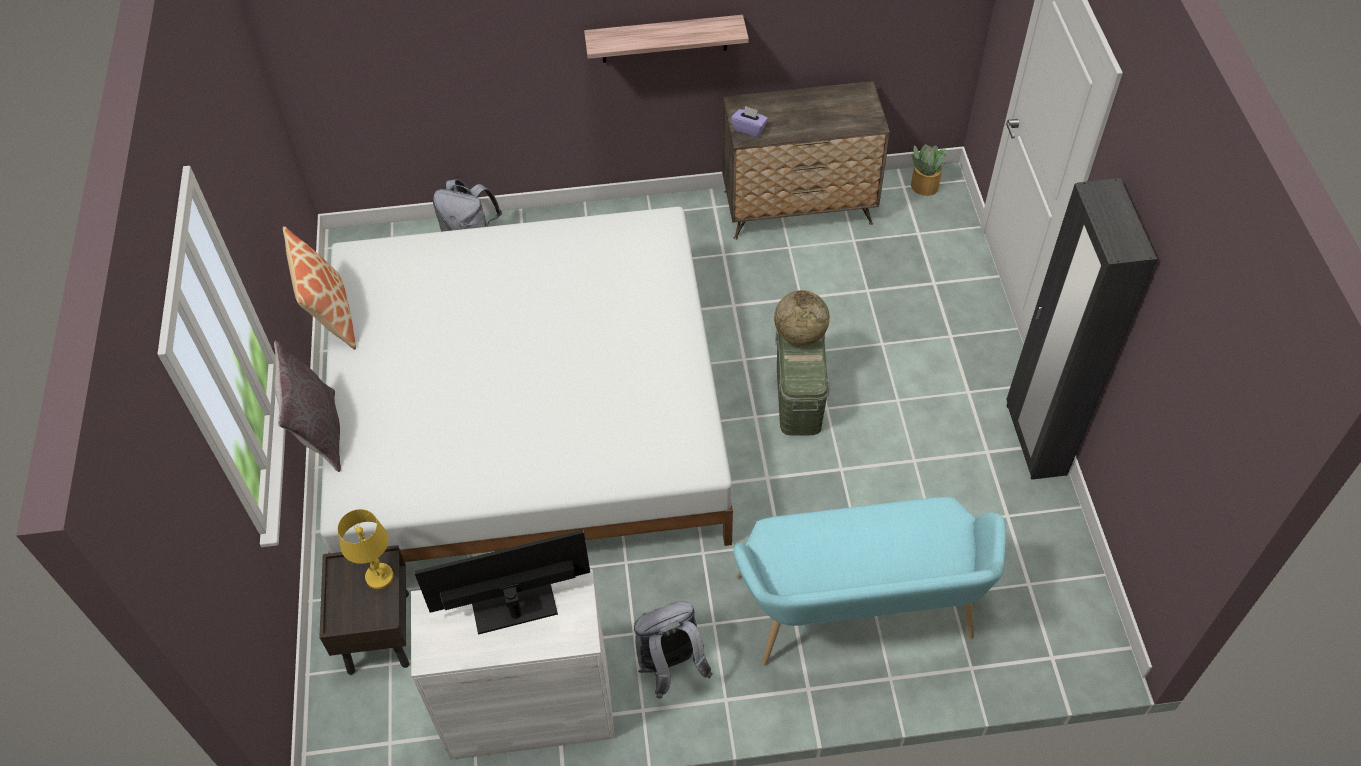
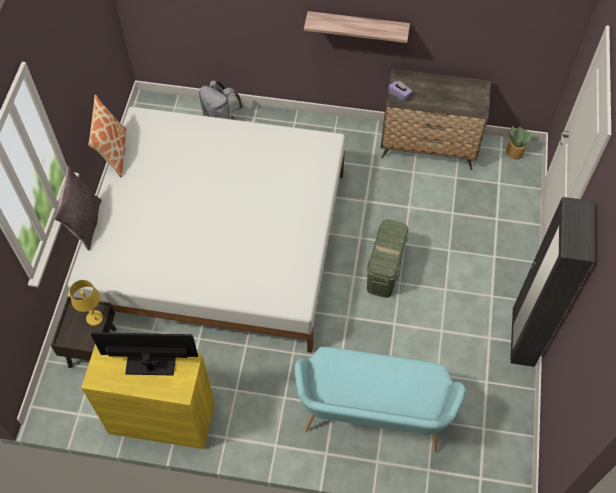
camera: 15 degrees right, 5 degrees up
white cabinet [411,569,615,760] -> yellow cabinet [81,344,215,449]
grey backpack [634,601,713,699] -> none
globe [774,290,830,346] -> none

